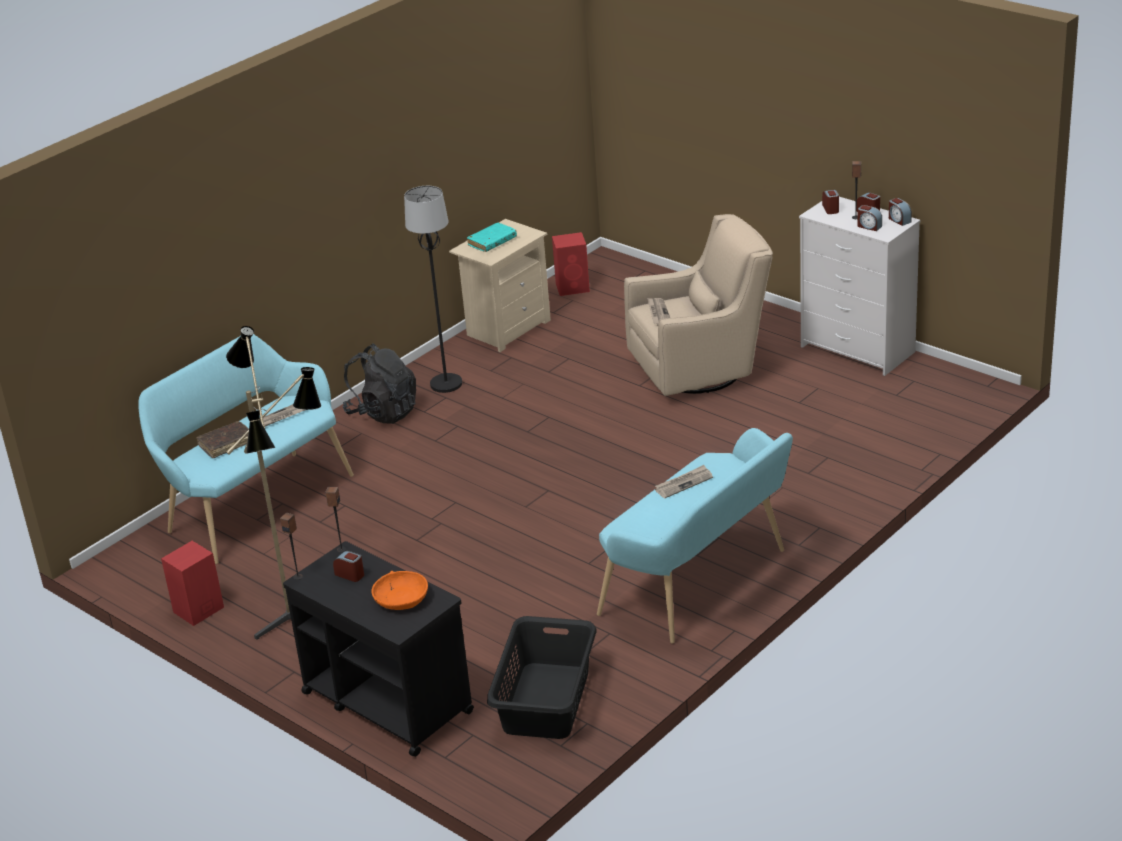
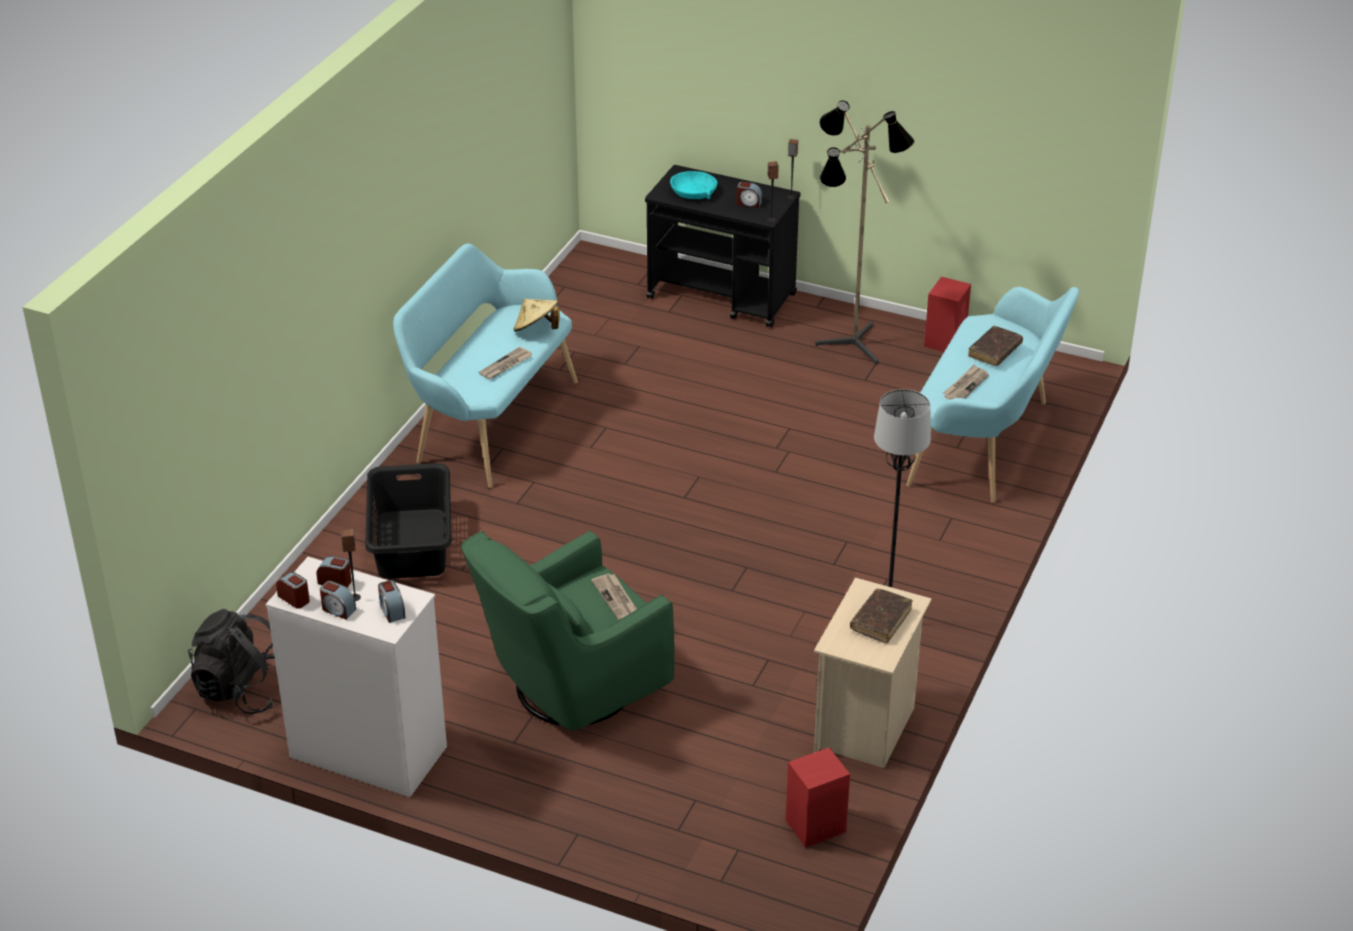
camera: 160 degrees right, 5 degrees up
black backpack [342,344,416,424] -> black backpack moved to [188,609,275,714]
orange bowl [371,571,428,610] -> turquoise bowl [670,171,717,199]
turquoise book [467,223,517,252] -> brown book [850,589,912,643]
black laundry basket [487,616,596,739] -> black laundry basket moved to [365,463,451,579]
beige armchair [624,214,773,396] -> green armchair [461,531,674,731]
none -> beige hat [514,299,560,332]

